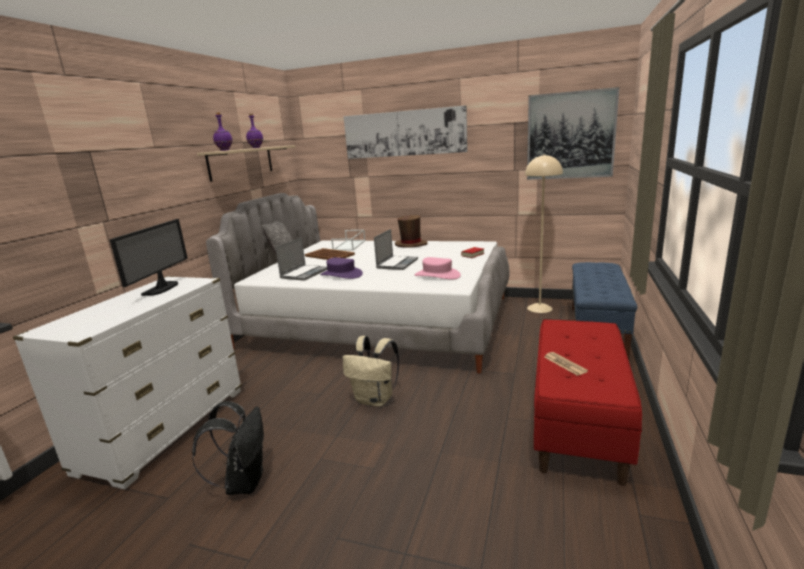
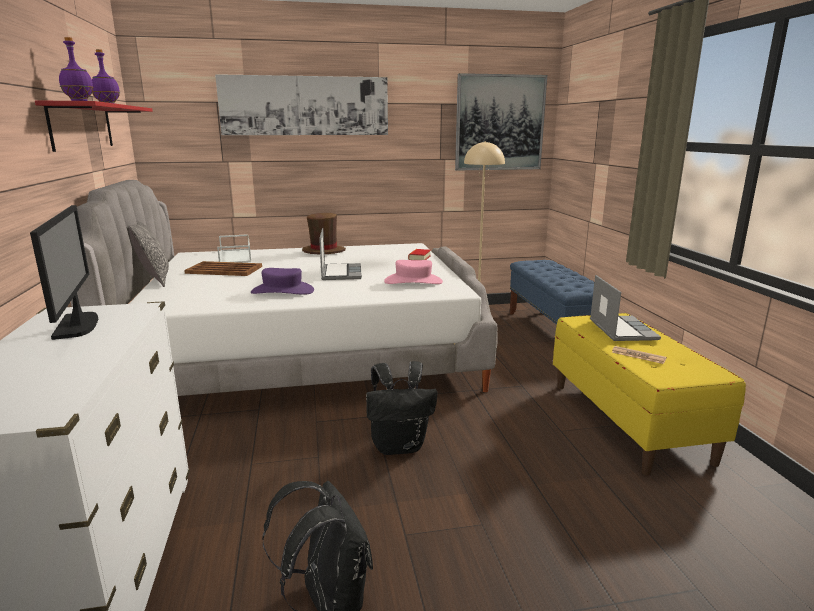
camera: 30 degrees left, 0 degrees up
beige shelf [197,145,296,182] -> red shelf [35,100,153,152]
laptop [275,238,327,281] -> laptop moved to [590,275,661,341]
beige backpack [343,336,399,407] -> black backpack [366,361,438,455]
red bench [534,319,642,486] -> yellow bench [553,313,746,476]

